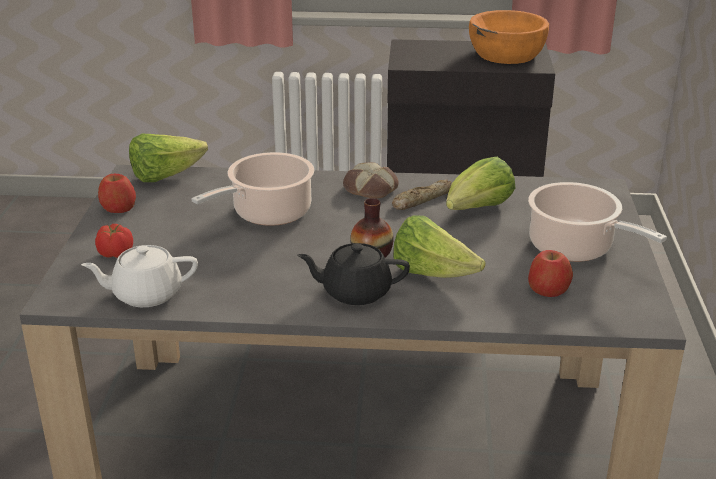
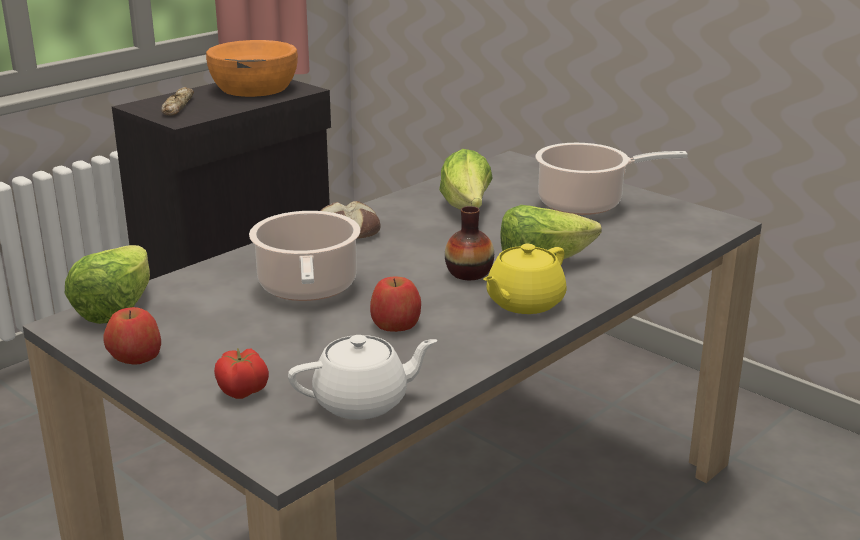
camera: 50 degrees left, 5 degrees down
white teapot [81,245,198,307] -> white teapot turned 135 degrees counterclockwise [288,335,437,420]
black teapot [297,243,410,305] -> yellow teapot [483,244,567,314]
bread [392,180,452,210] -> bread moved to [161,87,194,115]
apple [528,250,573,297] -> apple moved to [370,276,421,332]

